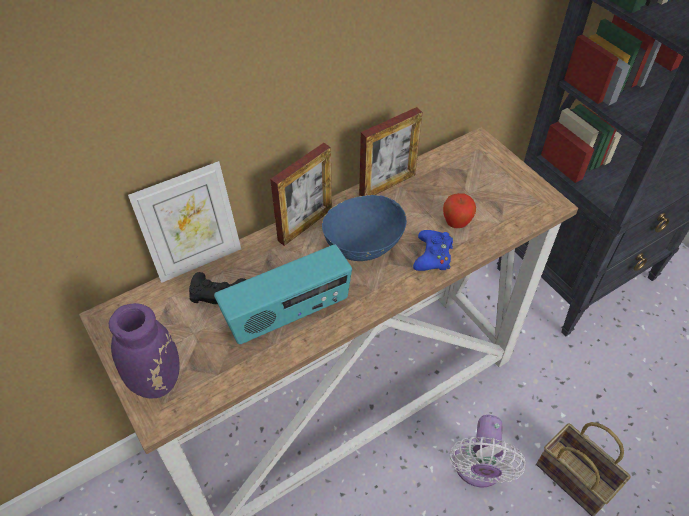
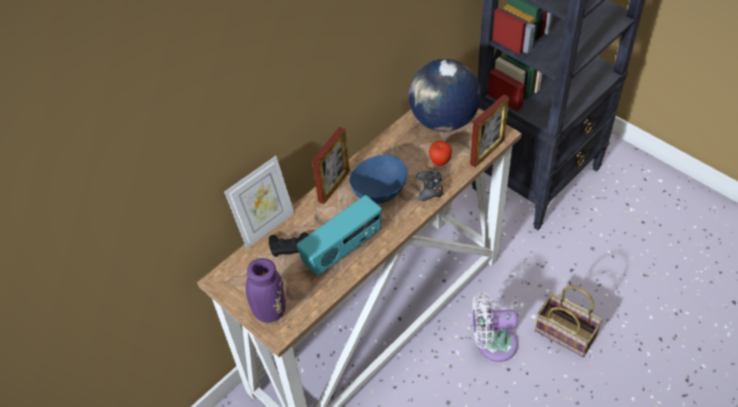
camera: 10 degrees left, 0 degrees up
picture frame [359,107,423,196] -> picture frame moved to [470,94,509,168]
blue game controller [413,230,453,271] -> black game controller [416,170,444,201]
white fan [449,415,526,488] -> white fan turned 90 degrees clockwise [472,293,518,362]
none -> globe [408,59,481,132]

